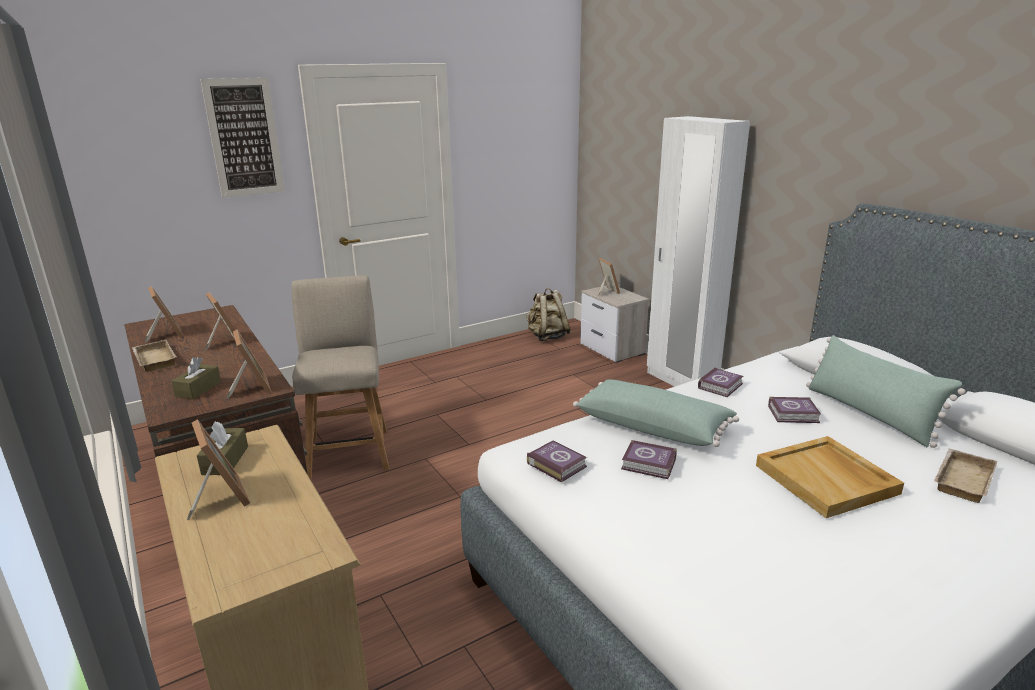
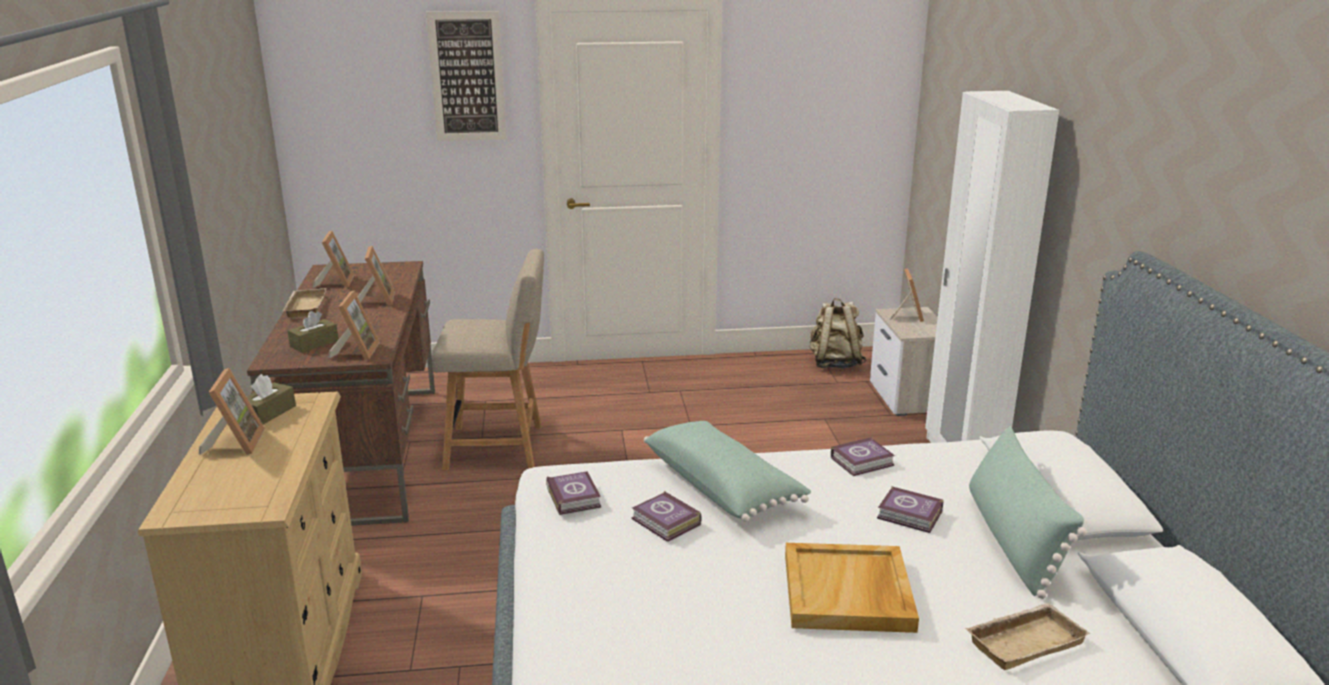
camera: 25 degrees right, 0 degrees up
beige chair [291,275,389,480] -> beige chair turned 75 degrees clockwise [432,249,544,470]

